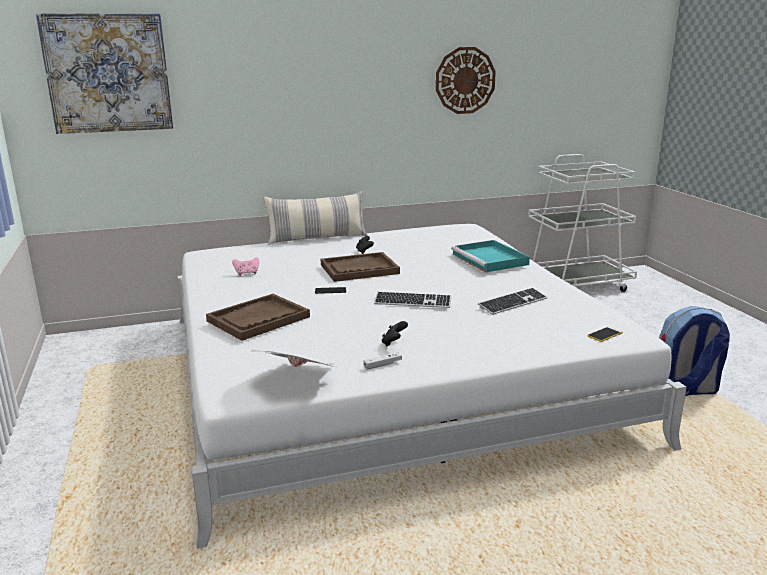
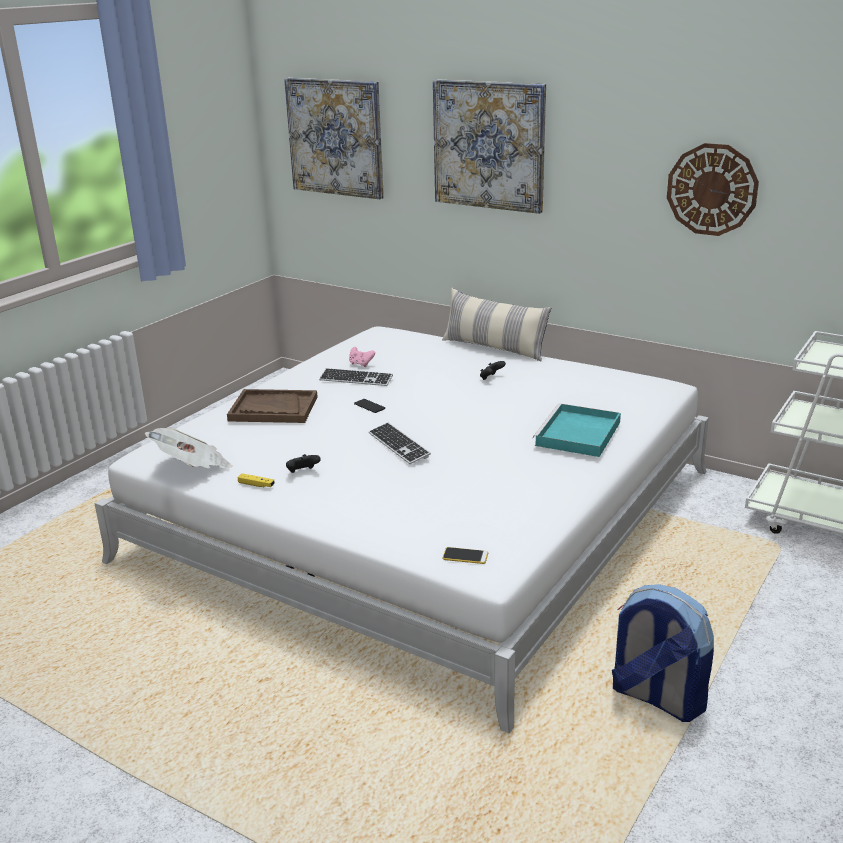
camera: 50 degrees right, 5 degrees up
brown tray [321,252,400,282] -> none
white game controller [363,352,402,370] -> yellow game controller [237,473,275,488]
keyboard [478,288,548,315] -> keyboard moved to [319,368,393,386]
none -> picture [433,79,546,214]

